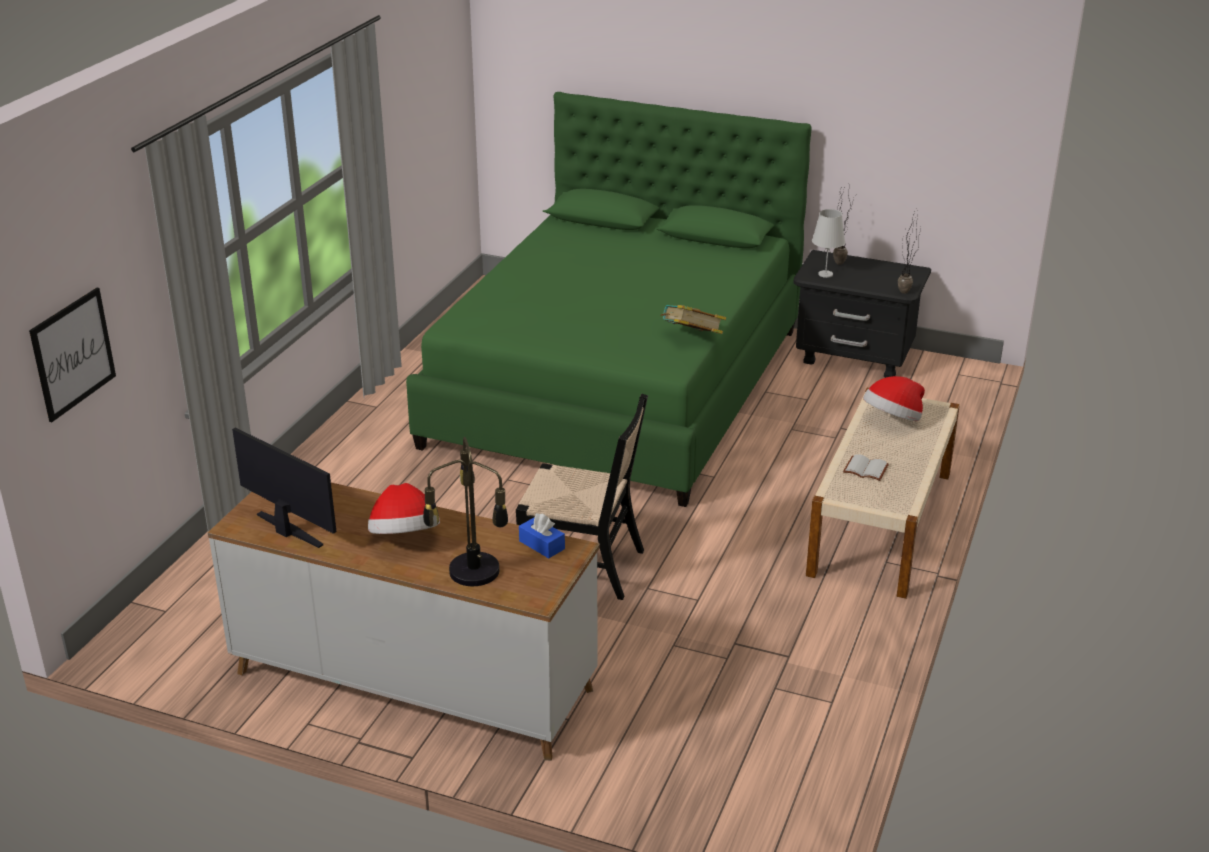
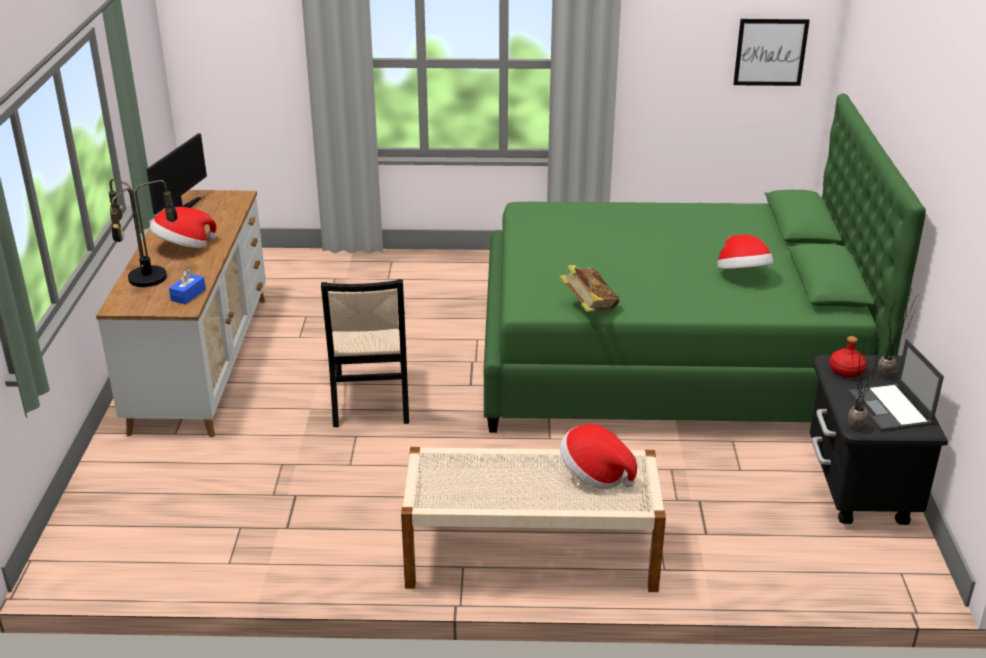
camera: 70 degrees right, 0 degrees up
picture [29,288,116,422] -> picture moved to [733,19,810,86]
white table lamp [812,209,845,278] -> red bottle [829,336,867,378]
white book [843,454,889,481] -> none
none -> hat [718,234,773,269]
none -> laptop [848,339,944,432]

